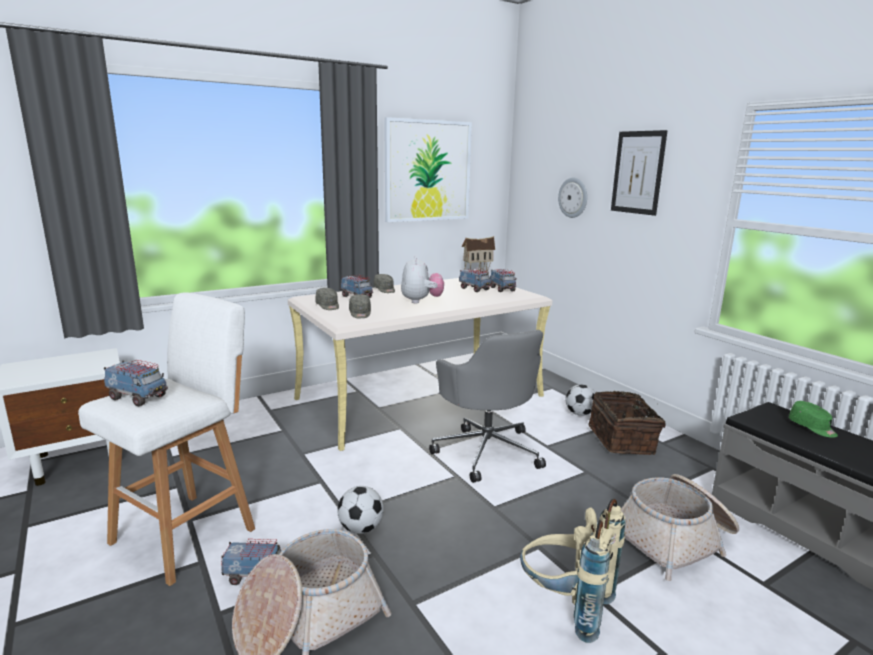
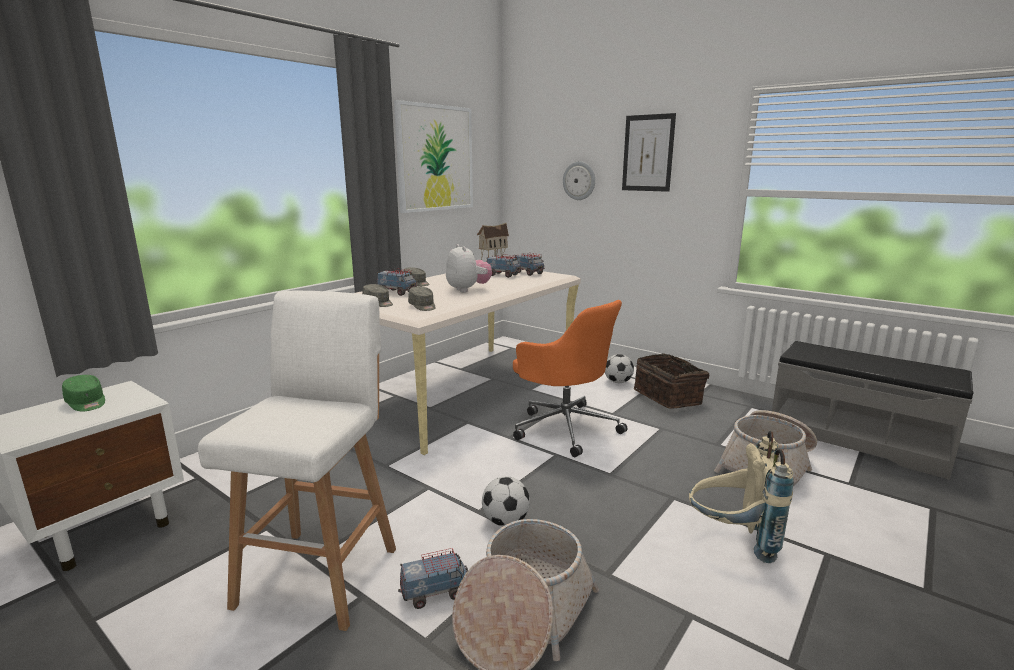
camera: 20 degrees left, 0 degrees up
toy truck [104,360,168,406] -> none
grey office chair [429,330,546,483] -> orange office chair [513,300,627,457]
green cap [789,401,838,438] -> green cap moved to [62,375,105,412]

